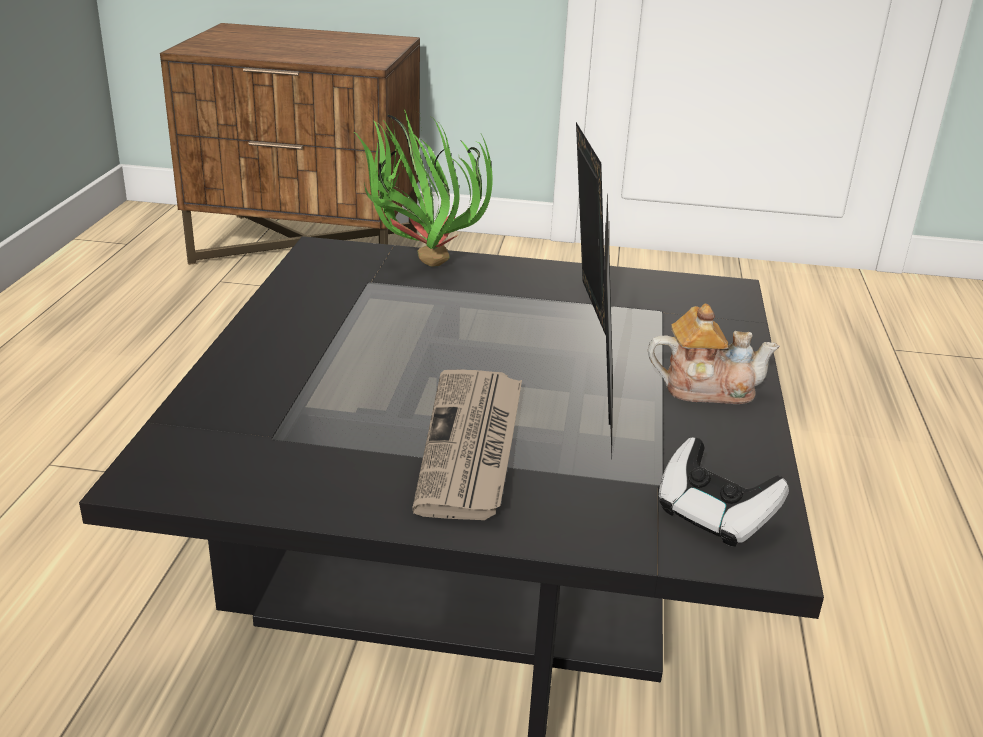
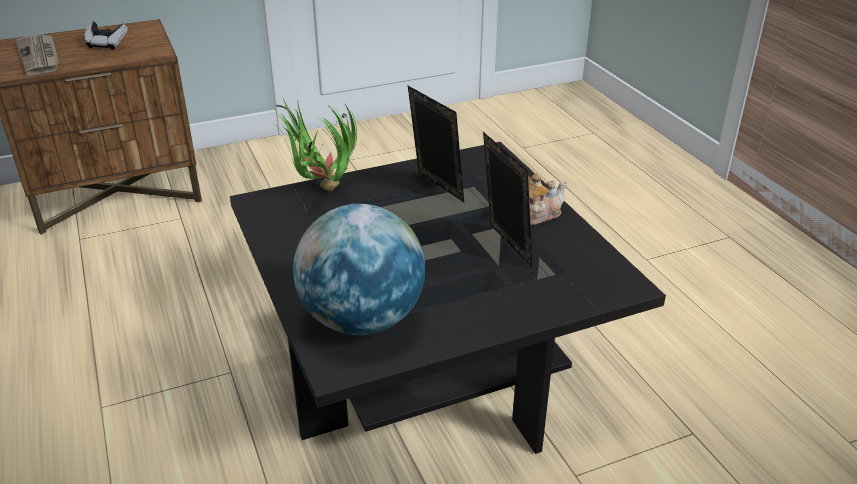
camera: 30 degrees left, 5 degrees up
newspaper [412,369,522,520] -> newspaper moved to [16,34,59,75]
game controller [658,437,789,547] -> game controller moved to [85,22,128,50]
none -> globe [293,204,425,335]

